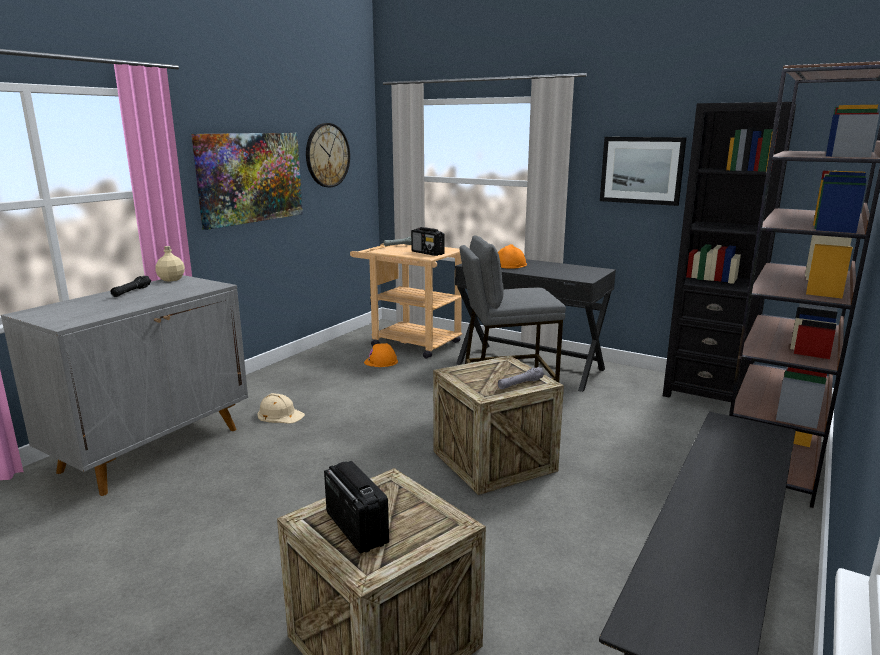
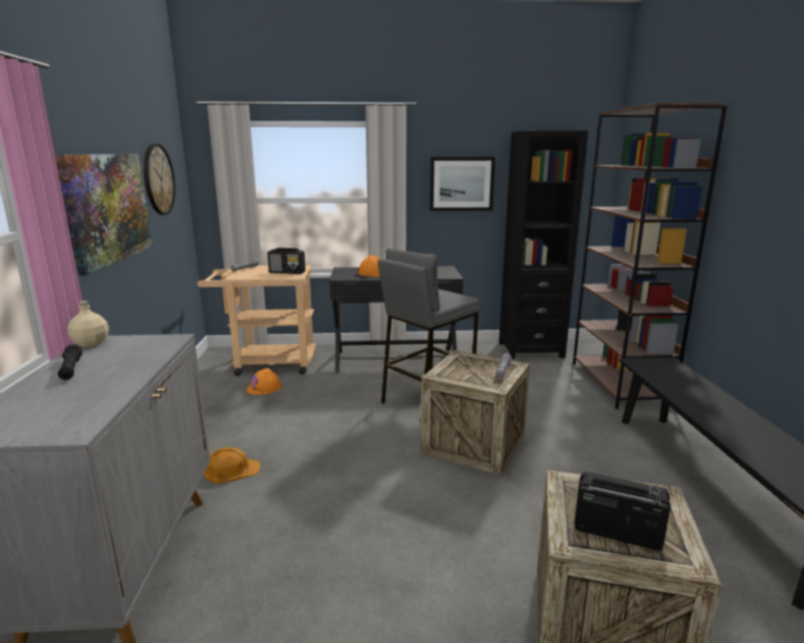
camera: 35 degrees left, 0 degrees up
beige hard hat [257,393,305,424] -> orange hard hat [204,447,260,483]

